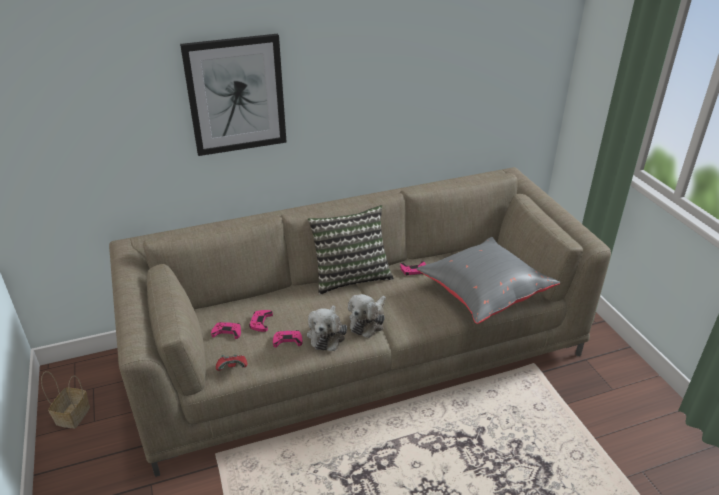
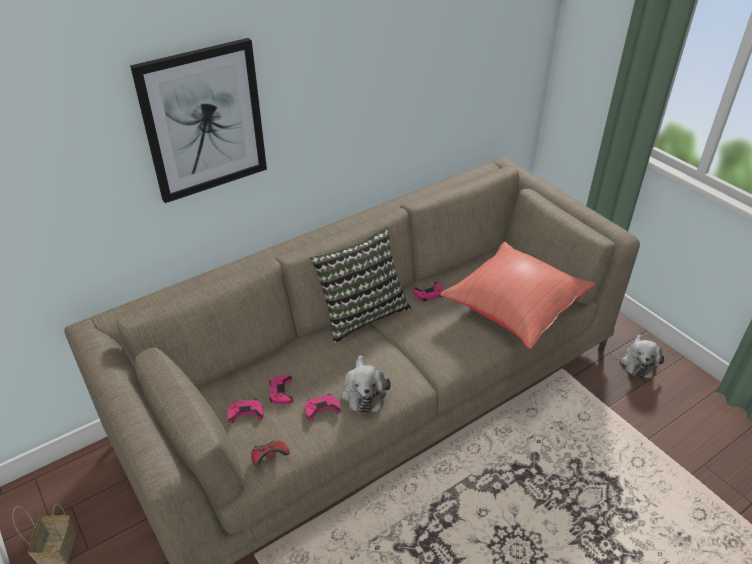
camera: 15 degrees left, 5 degrees up
plush toy [348,294,386,338] -> plush toy moved to [621,335,664,378]
grey pillow [417,237,560,324] -> red pillow [440,242,595,349]

